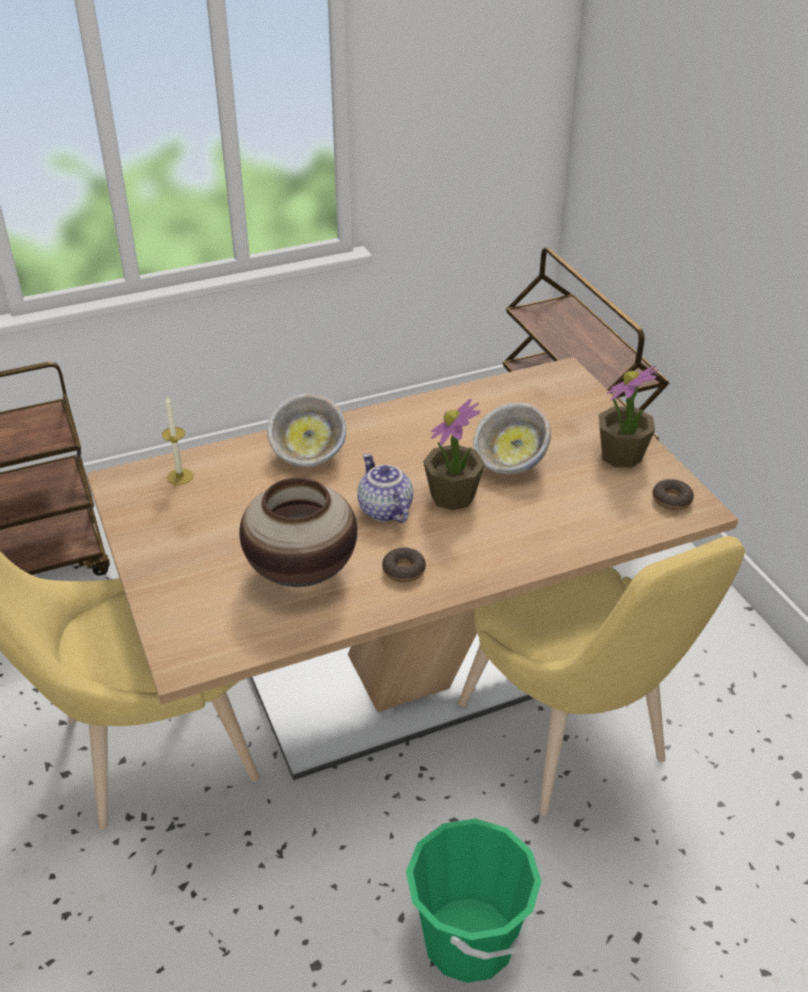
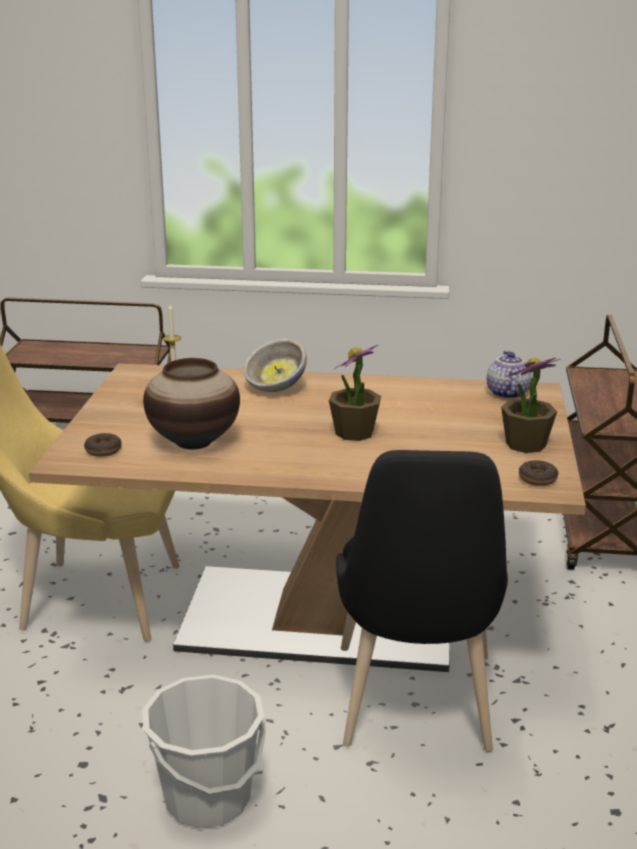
camera: 30 degrees right, 15 degrees down
teapot [357,453,413,523] -> teapot moved to [487,351,532,399]
donut [382,547,426,582] -> donut moved to [84,433,122,457]
green bucket [406,818,542,983] -> white bucket [142,675,266,829]
yellow chair [458,536,745,816] -> black chair [336,450,508,752]
bowl [473,402,551,474] -> none

